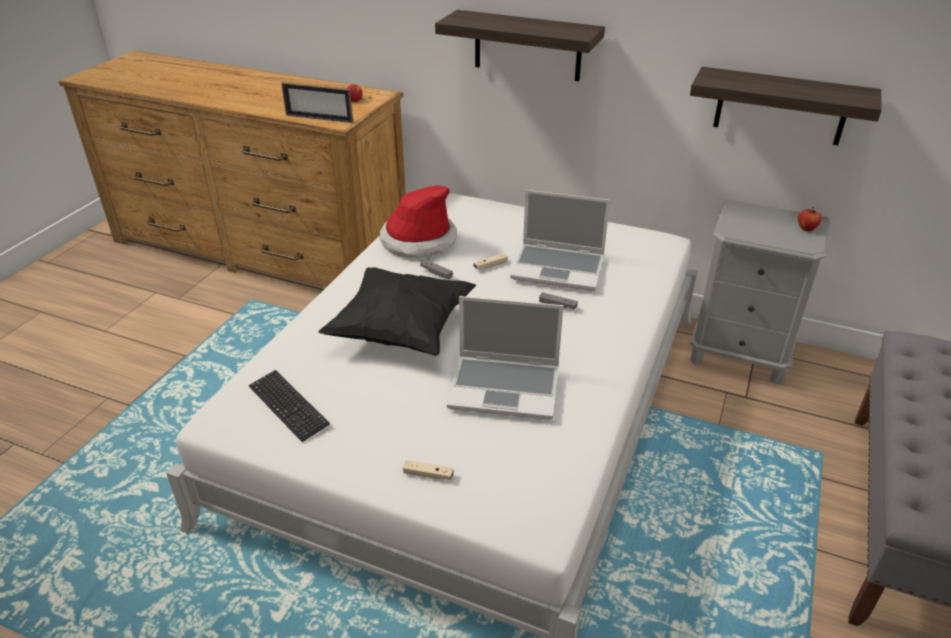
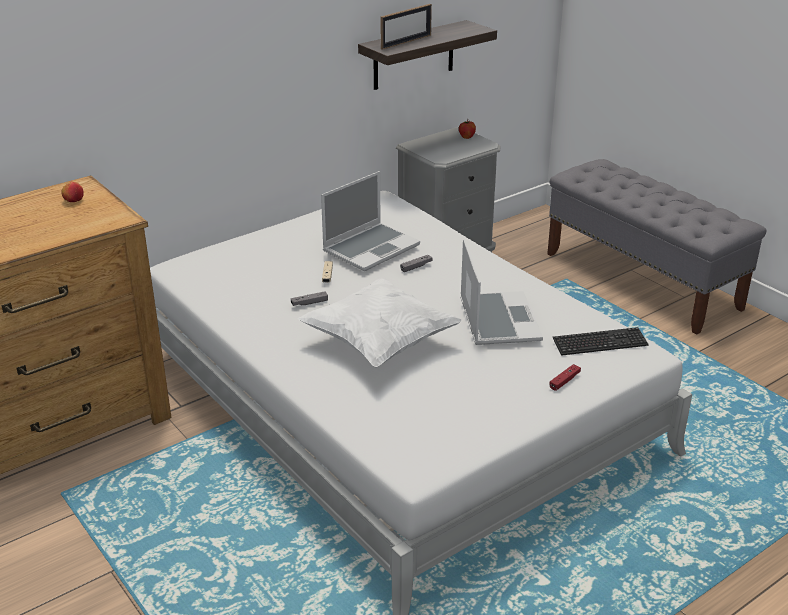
camera: 60 degrees left, 5 degrees down
keyboard [249,370,330,442] -> keyboard moved to [553,327,649,356]
picture frame [281,82,353,123] -> picture frame moved to [381,4,432,50]
black pillow [318,267,476,356] -> white pillow [297,278,462,367]
hat [380,185,457,258] -> none
beige game controller [403,460,454,480] -> red game controller [549,364,581,391]
shelf [435,10,605,81] -> none
laptop [447,296,563,420] -> laptop turned 45 degrees counterclockwise [460,239,543,345]

